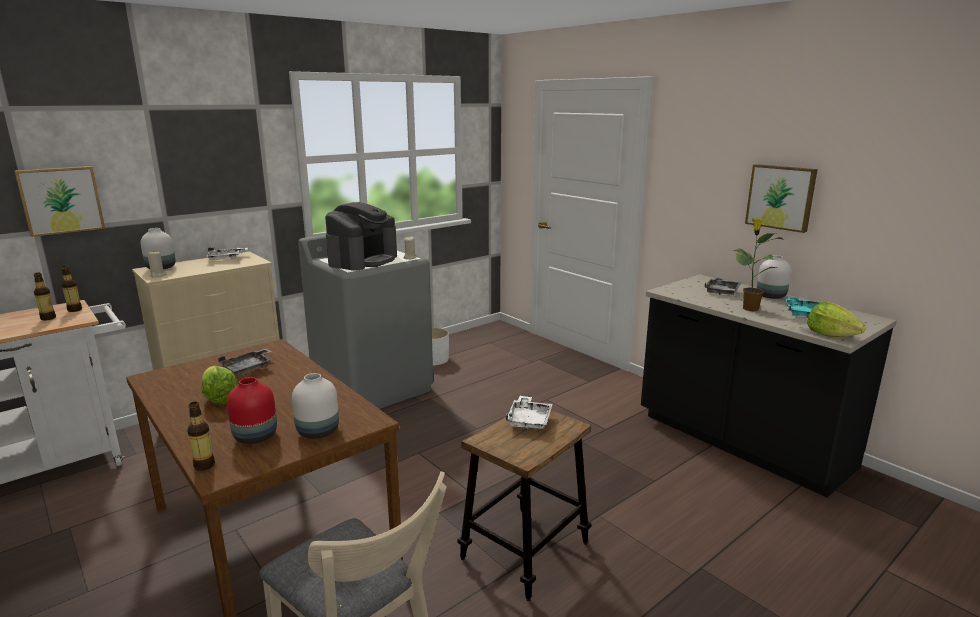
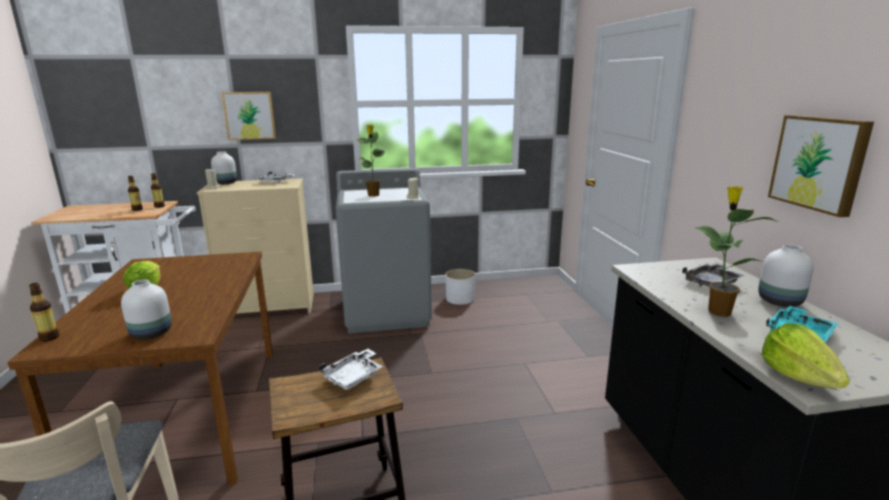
camera: 30 degrees right, 0 degrees up
picture [14,166,105,237] -> picture moved to [222,92,276,140]
grey tray [218,348,272,375] -> none
red vase [227,377,277,444] -> none
coffee machine [325,202,397,271] -> potted plant [357,125,385,197]

